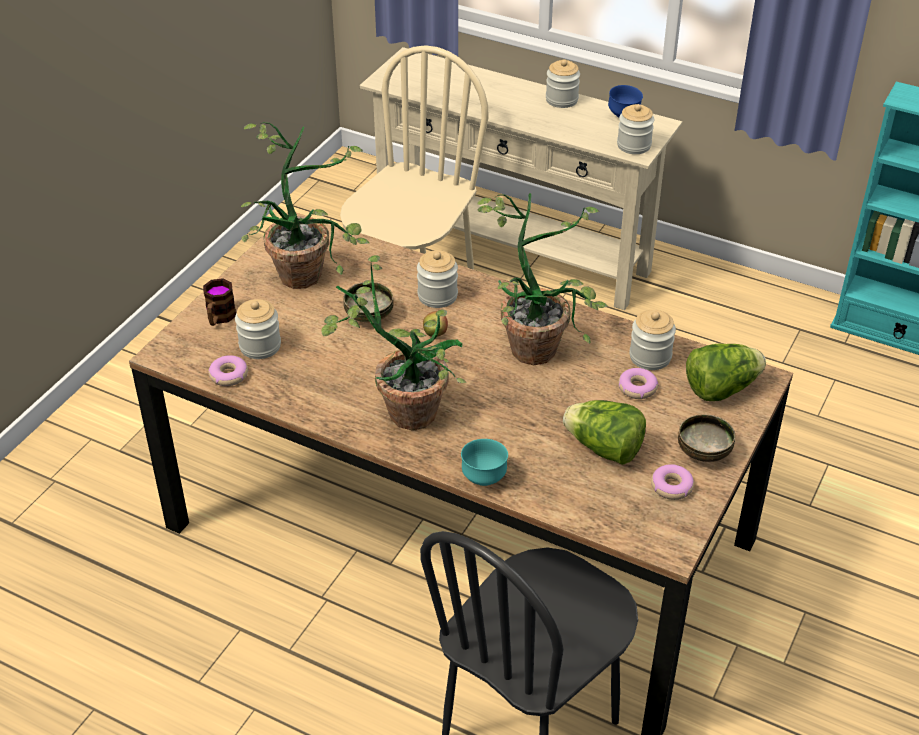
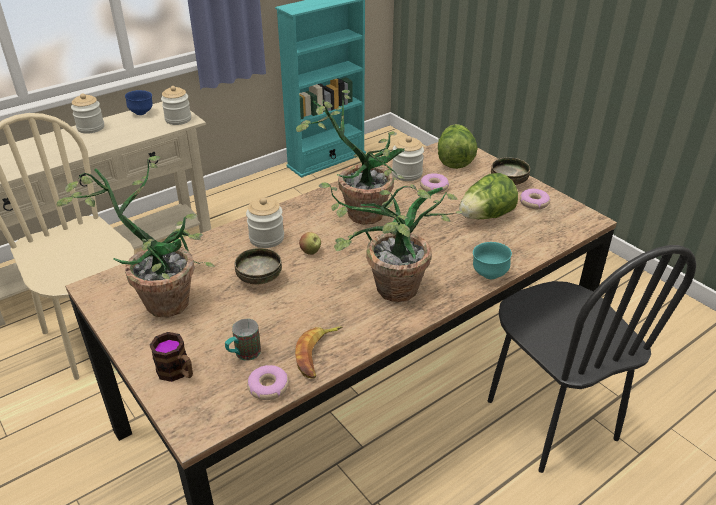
camera: 65 degrees left, 5 degrees down
jar [235,299,281,359] -> mug [225,319,261,361]
none -> banana [295,326,342,379]

